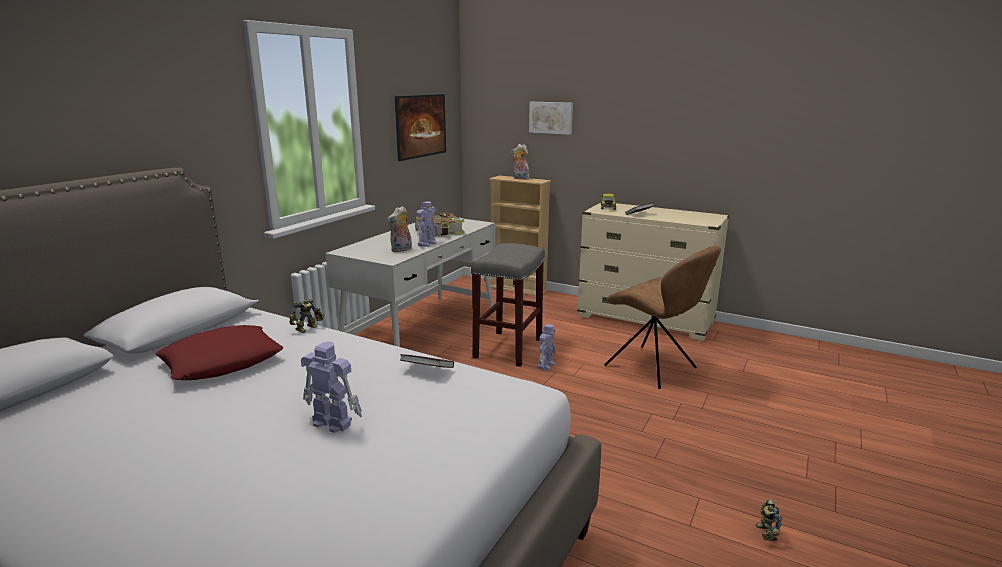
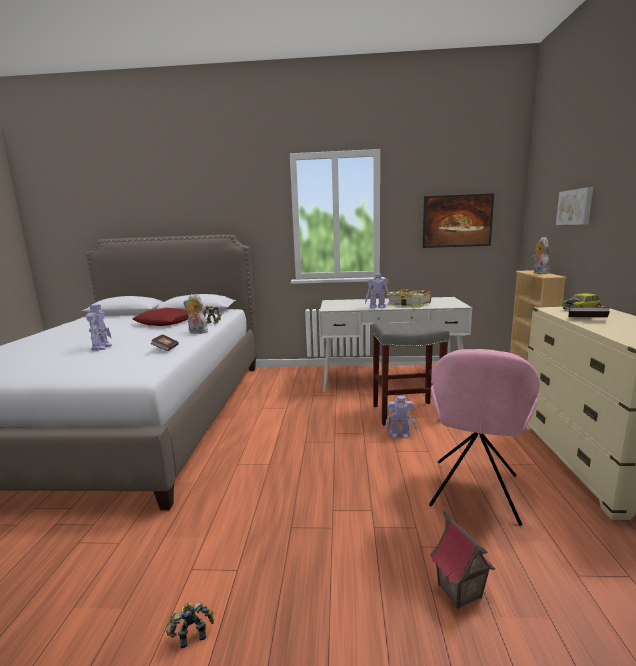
camera: 65 degrees right, 5 degrees down
plush toy [387,206,412,252] -> plush toy moved to [183,294,208,334]
brown chair [604,245,721,389] -> pink chair [429,349,540,526]
none -> toy house [430,511,495,609]

